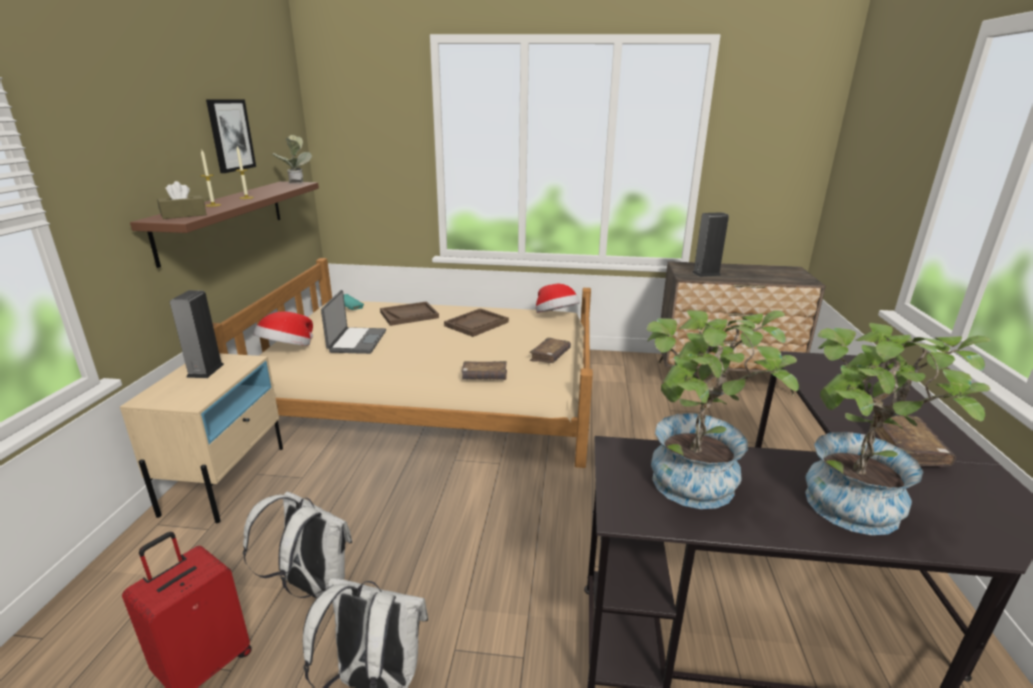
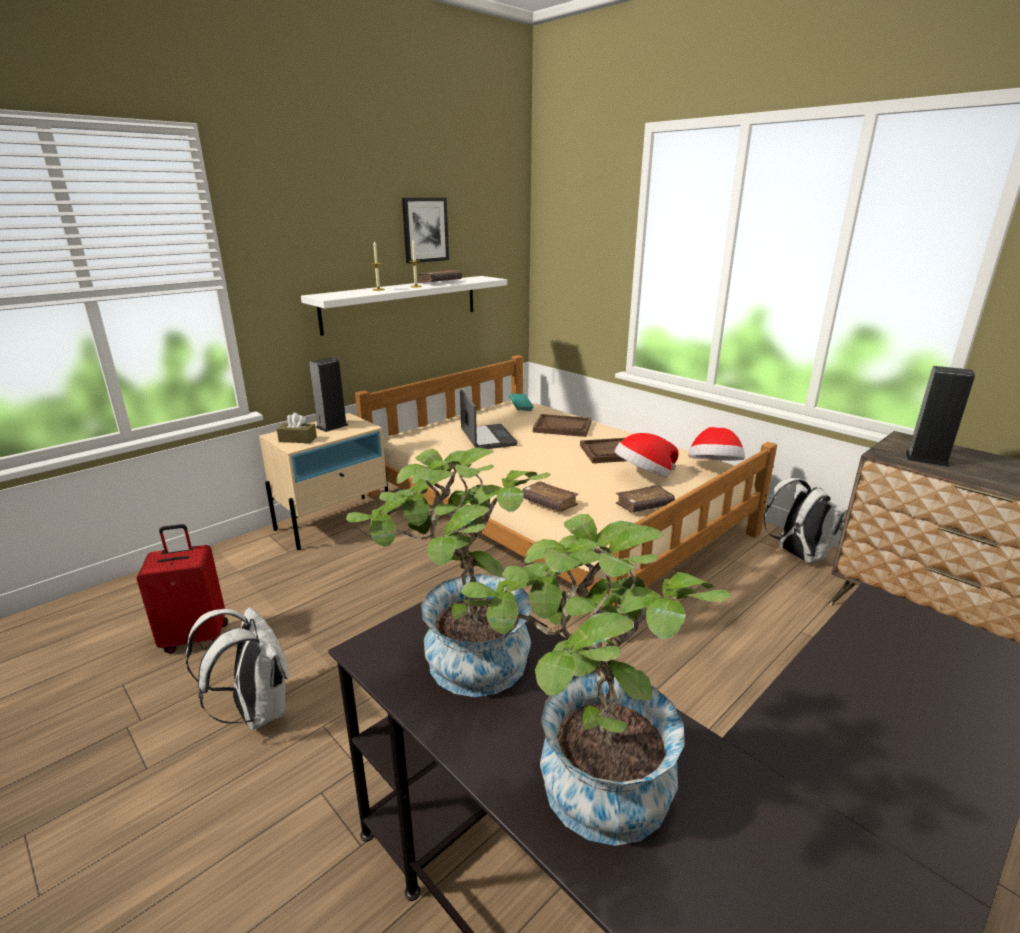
camera: 40 degrees right, 0 degrees up
brown shelf [130,181,319,268] -> white shelf [301,276,507,336]
brown tissue box [157,181,207,219] -> brown tissue box moved to [277,413,317,443]
white backpack [243,491,352,598] -> white backpack moved to [763,478,847,563]
hat [254,312,313,346] -> hat moved to [615,433,679,478]
potted plant [272,135,312,183] -> none
laptop [321,290,386,354] -> laptop turned 60 degrees counterclockwise [460,390,518,449]
brown book [873,414,956,467] -> brown book moved to [417,270,462,283]

